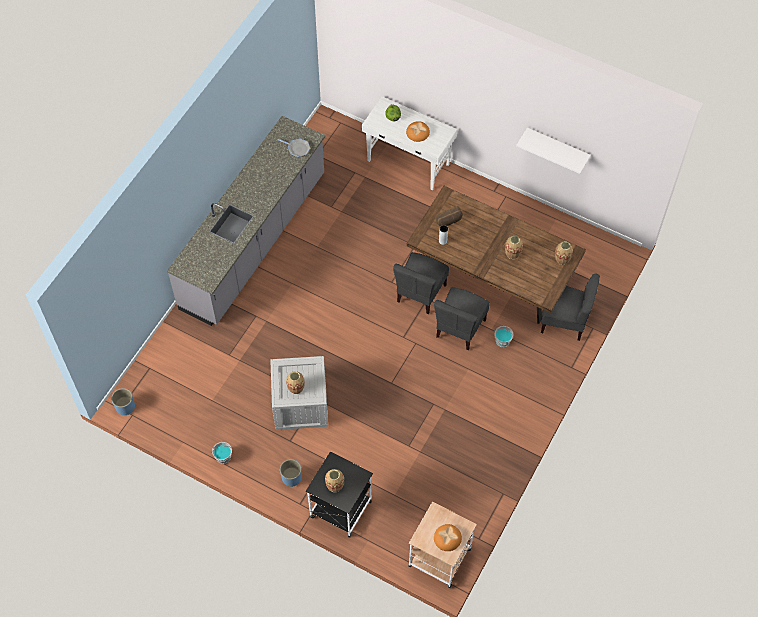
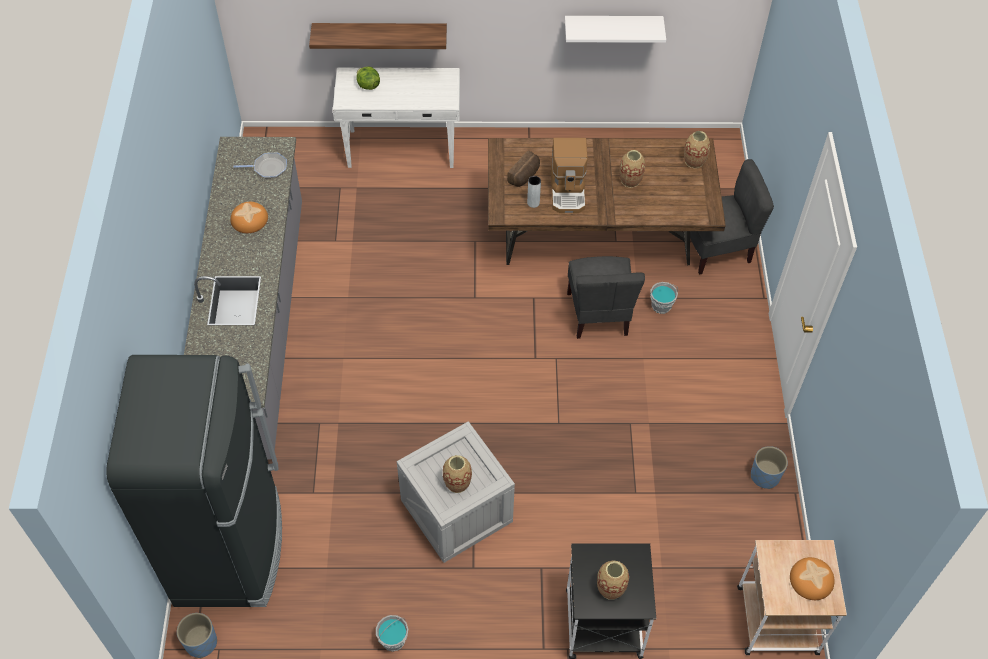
camera: 30 degrees left, 5 degrees down
blue planter [280,459,302,487] -> blue planter moved to [751,446,788,489]
grey chair [393,252,449,314] -> none
bread [406,121,430,142] -> bread moved to [230,202,268,233]
none -> black fridge [106,355,282,607]
none -> shelf [309,23,447,49]
none -> coffee machine [551,138,588,213]

